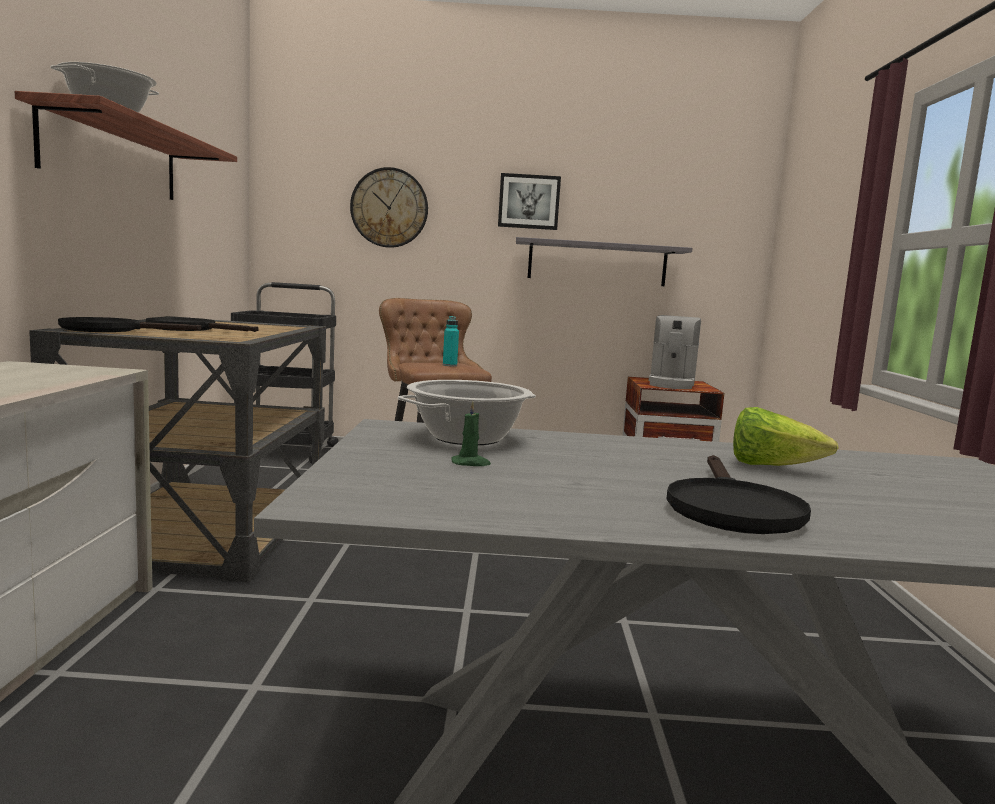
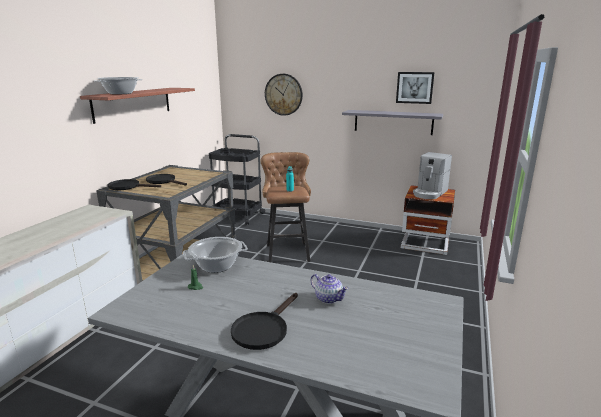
camera: 20 degrees right, 10 degrees up
picture [498,173,561,230] -> picture moved to [396,72,435,104]
lettuce [733,407,839,466] -> teapot [311,274,349,304]

